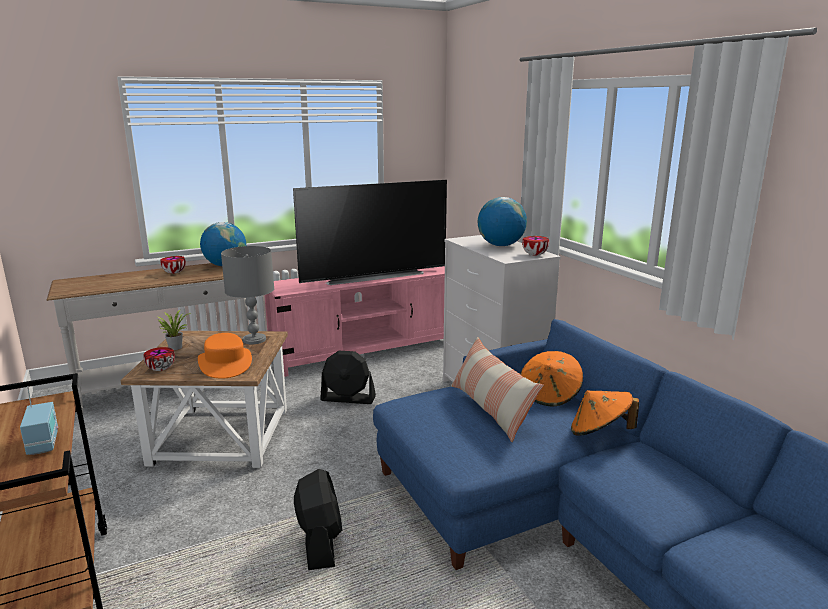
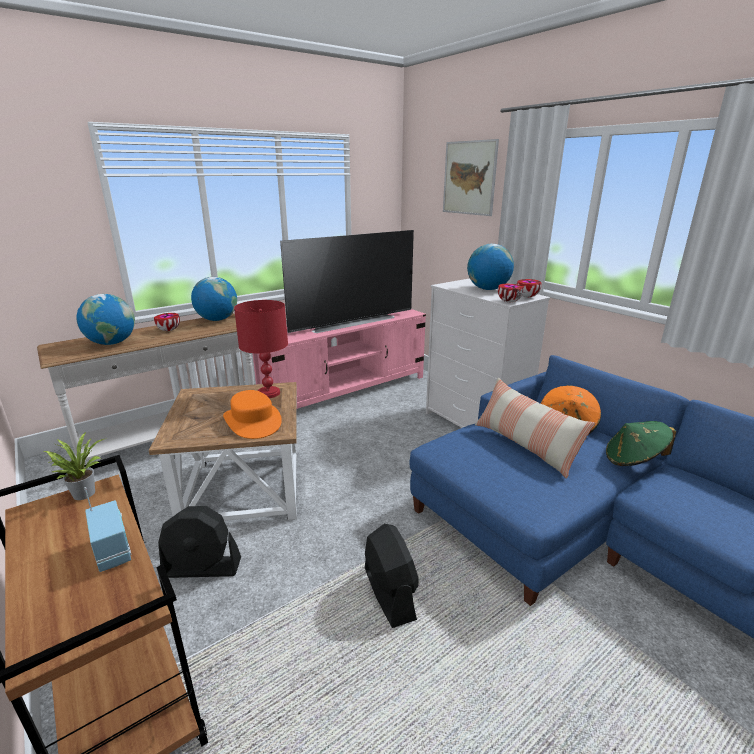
camera: 10 degrees left, 5 degrees up
bowl [144,347,175,371] -> bowl moved to [498,284,524,302]
potted plant [156,309,191,350] -> potted plant moved to [44,432,107,500]
grey table lamp [221,246,274,344] -> red table lamp [234,300,288,398]
black fan [320,351,376,404] -> black fan moved to [158,506,241,578]
orange hat [571,390,639,436] -> green hat [606,421,676,466]
none -> globe [76,294,135,345]
none -> picture [443,139,499,216]

